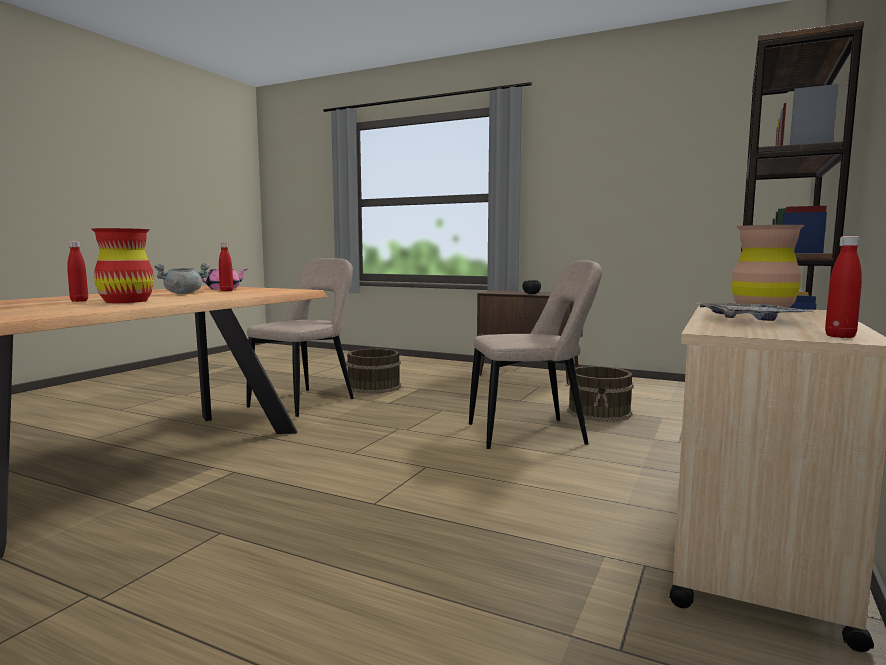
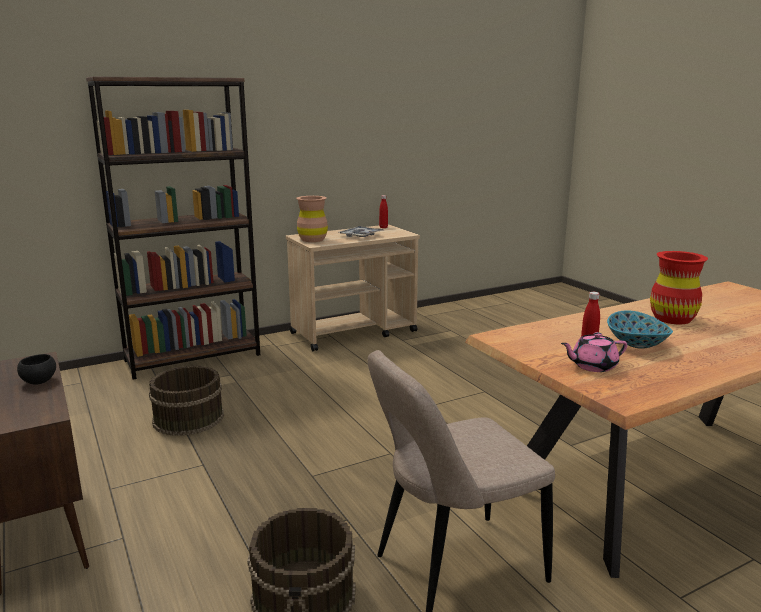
camera: 145 degrees left, 10 degrees up
red bottle [67,241,88,302] -> none
grey cooking pot [154,263,210,294] -> bowl [607,310,673,349]
beige chair [469,261,602,449] -> none

